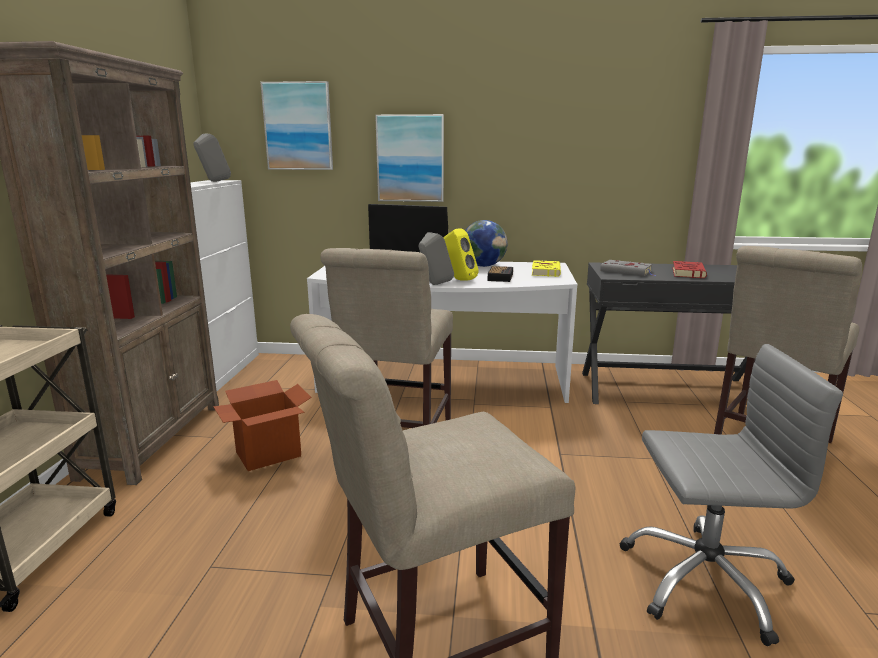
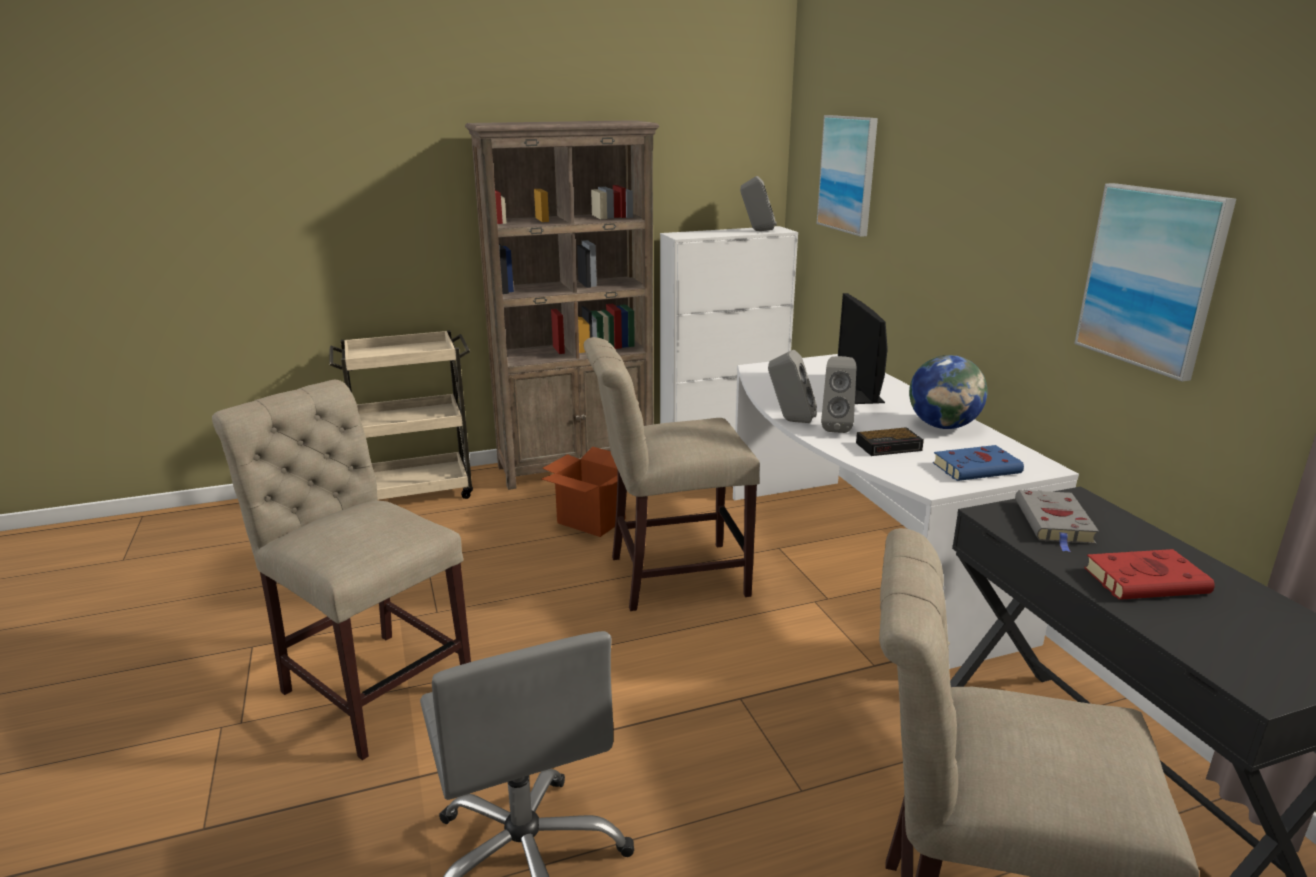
camera: 65 degrees right, 5 degrees up
picture [375,114,444,202] -> picture moved to [1074,183,1236,382]
yellow speaker [444,228,479,280] -> grey speaker [821,356,856,433]
yellow book [532,260,561,277] -> blue book [933,445,1024,481]

